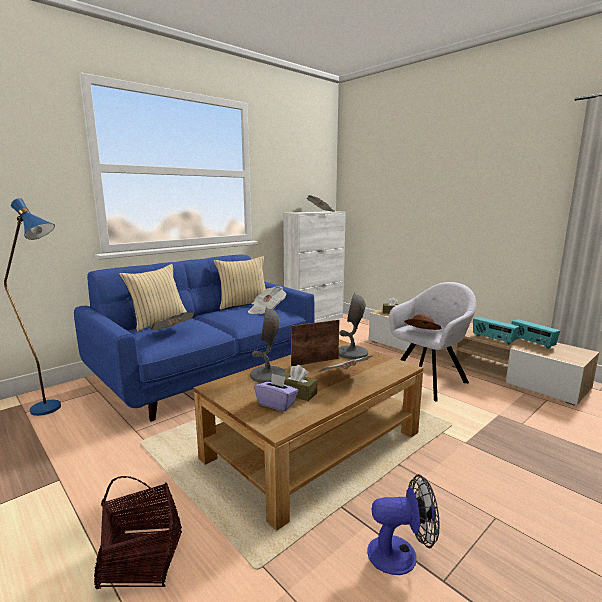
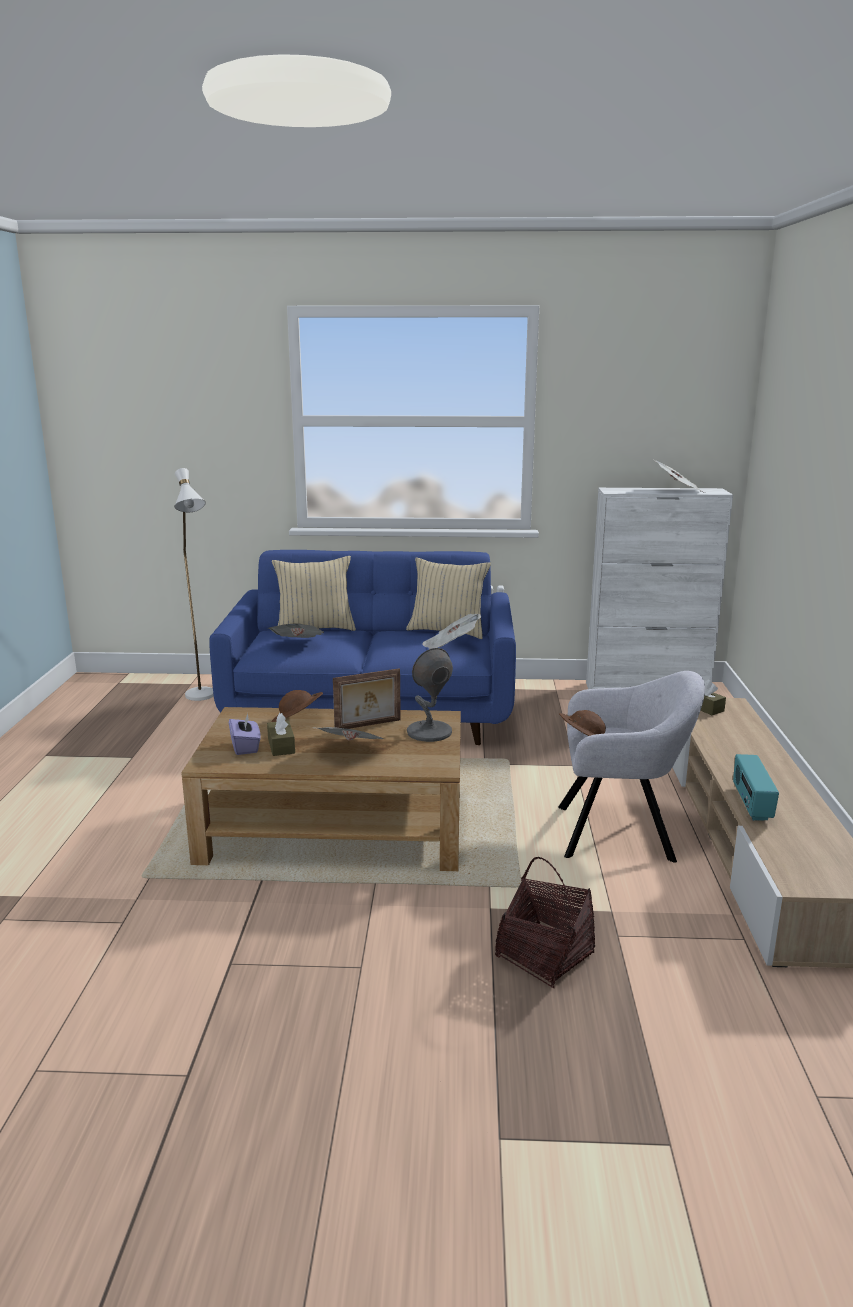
camera: 45 degrees right, 5 degrees up
blue floor lamp [4,198,61,416] -> white floor lamp [174,468,214,701]
basket [94,476,182,589] -> basket moved to [495,857,595,988]
grey table lamp [250,307,286,383] -> brown hat [272,690,323,722]
picture frame [291,320,339,367] -> picture frame turned 135 degrees clockwise [333,668,401,729]
fan [367,474,440,575] -> none
radio [512,319,560,349] -> none

